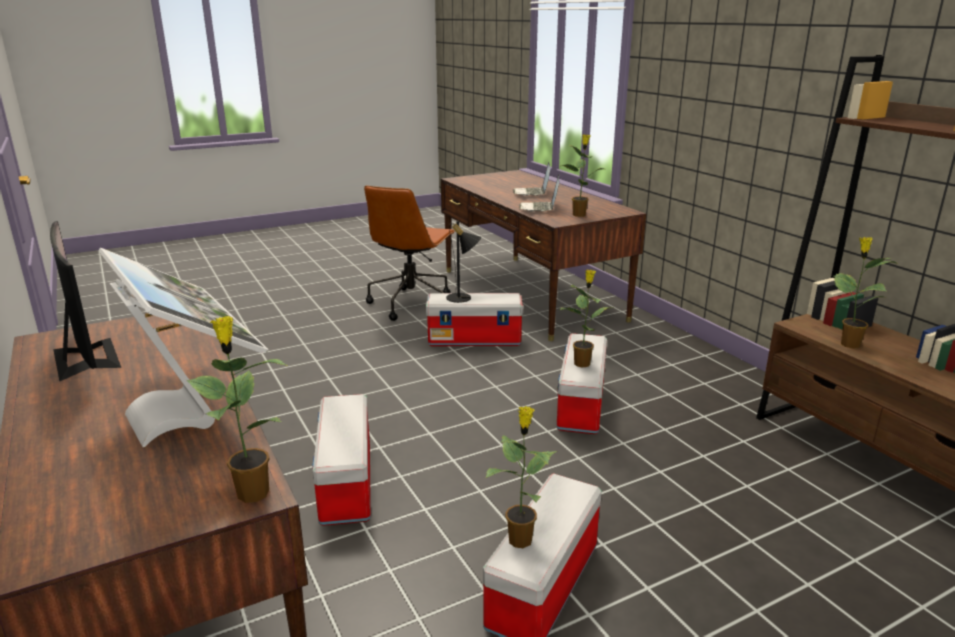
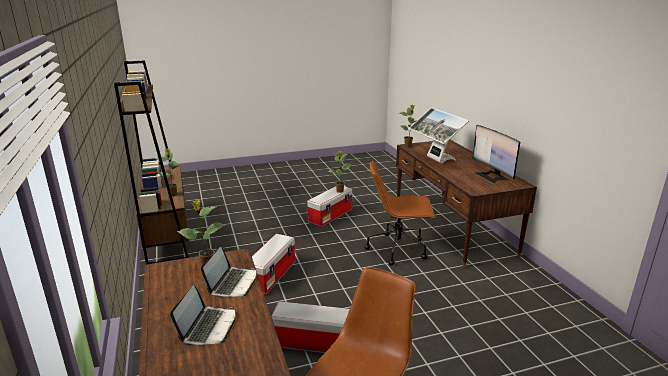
camera: 170 degrees left, 0 degrees up
storage box [313,394,371,526] -> brown office chair [365,160,436,266]
black table lamp [446,221,481,303] -> none
potted plant [560,269,614,368] -> none

